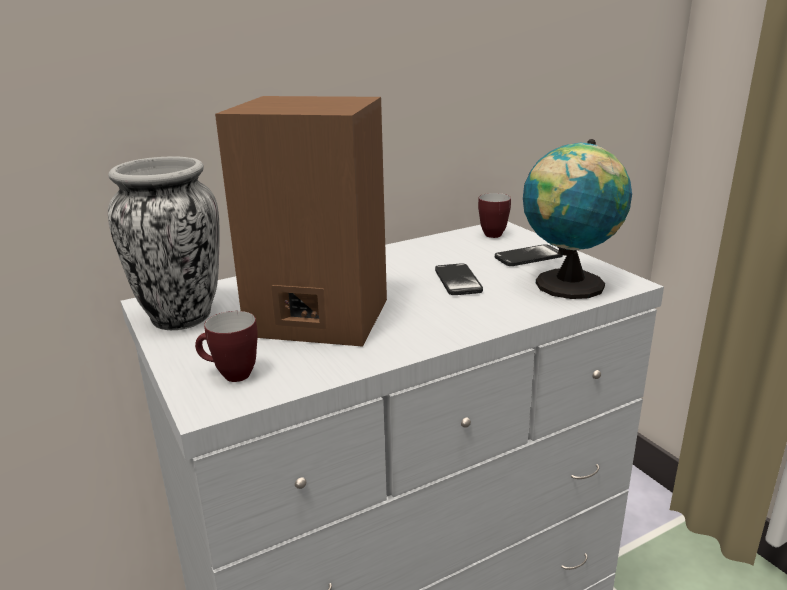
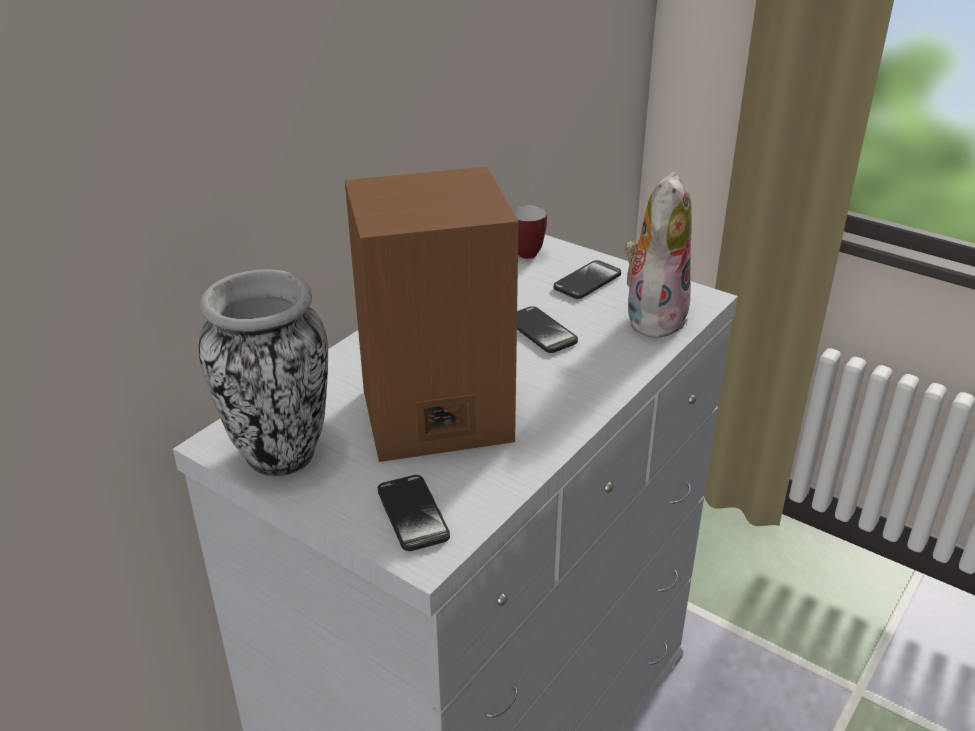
camera: 25 degrees left, 10 degrees up
mug [195,311,258,382] -> phone [378,475,450,551]
globe [523,139,632,299] -> plush toy [624,172,692,338]

